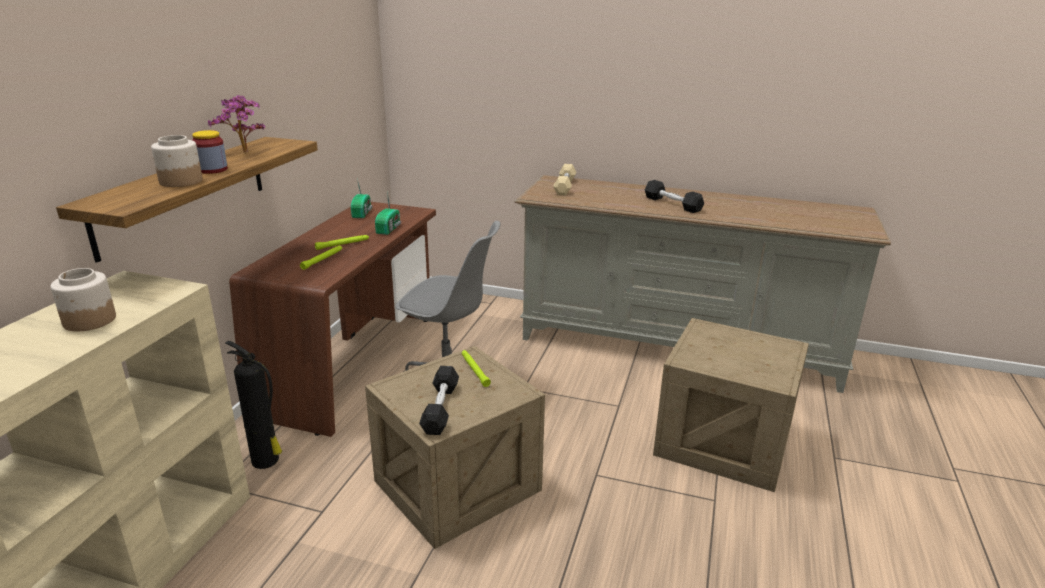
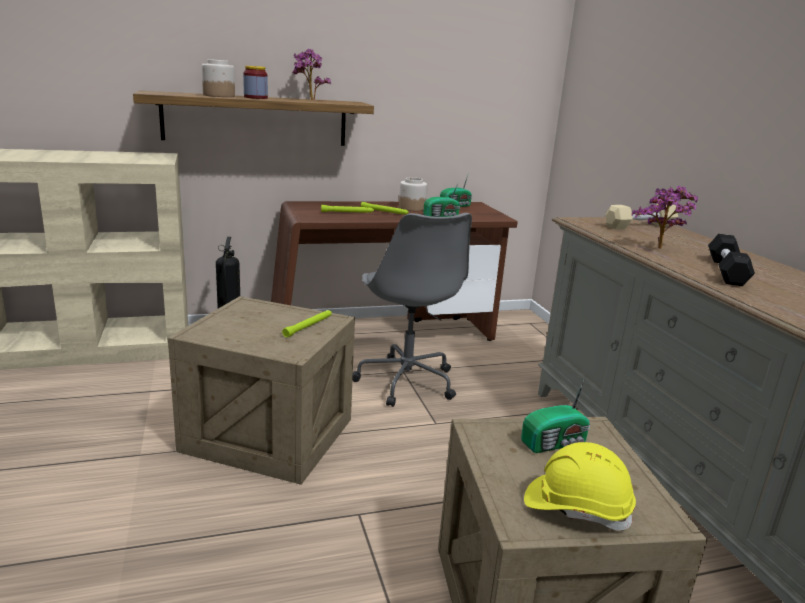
camera: 55 degrees right, 5 degrees down
jar [51,268,116,331] -> jar moved to [399,177,427,211]
black dumbbell [419,366,459,435] -> none
none -> radio [521,377,590,453]
none -> yellow hard hat [524,442,636,530]
none -> potted plant [632,186,698,249]

